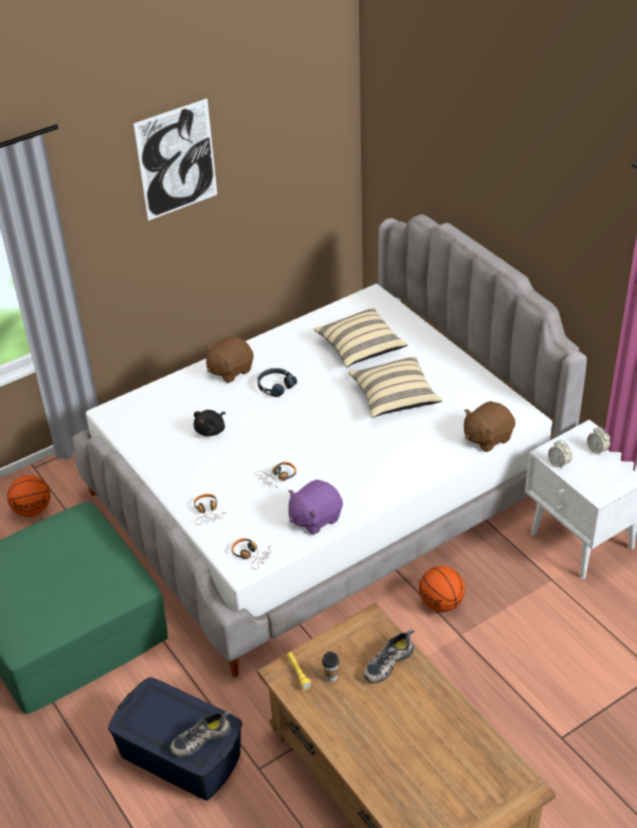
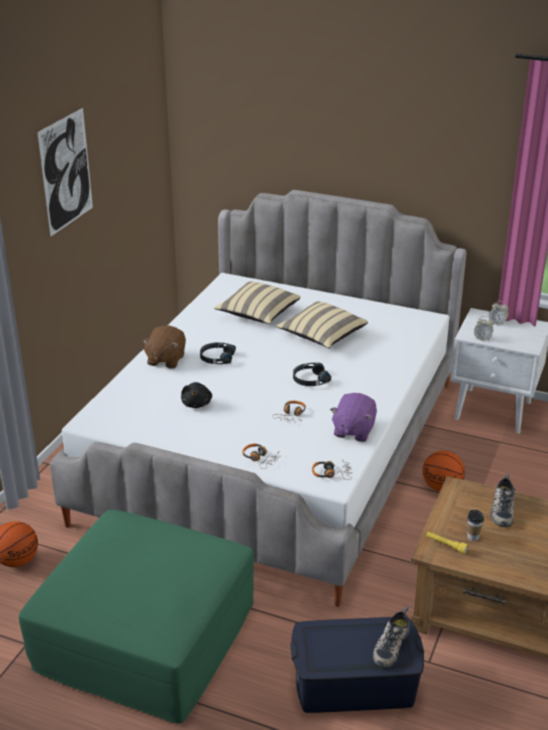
camera: 35 degrees left, 10 degrees down
brown plush toy [464,401,516,452] -> none
none -> black headphones [293,363,331,386]

